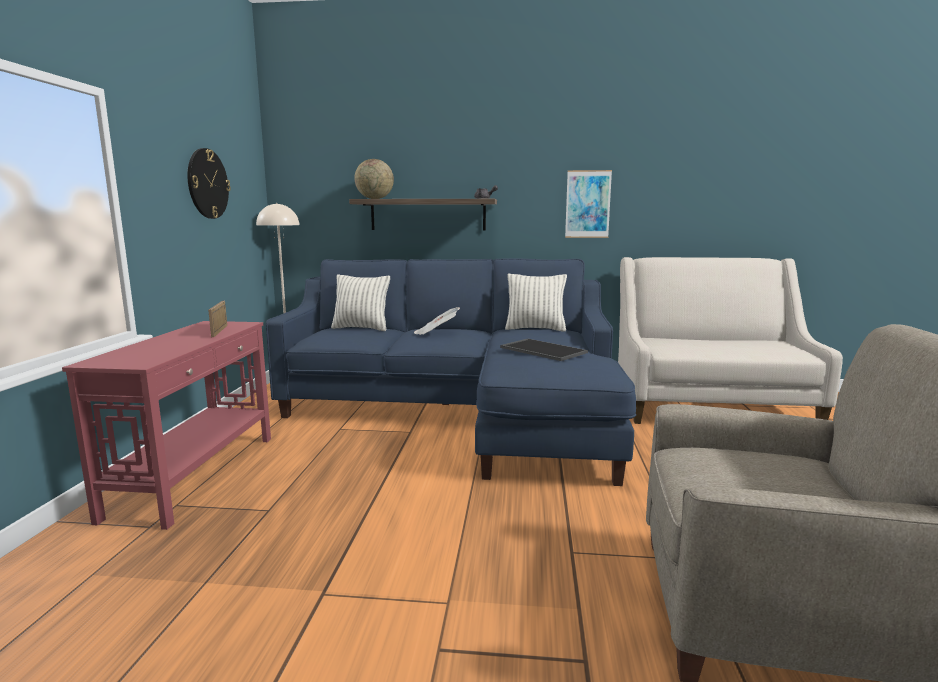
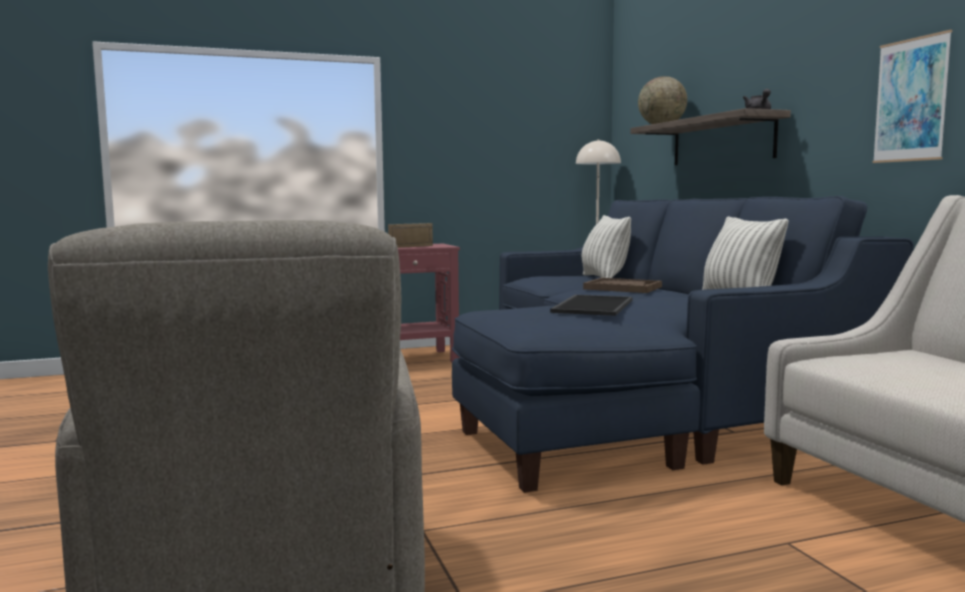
camera: 65 degrees right, 5 degrees down
wall clock [187,148,231,219] -> none
newspaper [414,307,460,335] -> brown tray [583,278,662,293]

